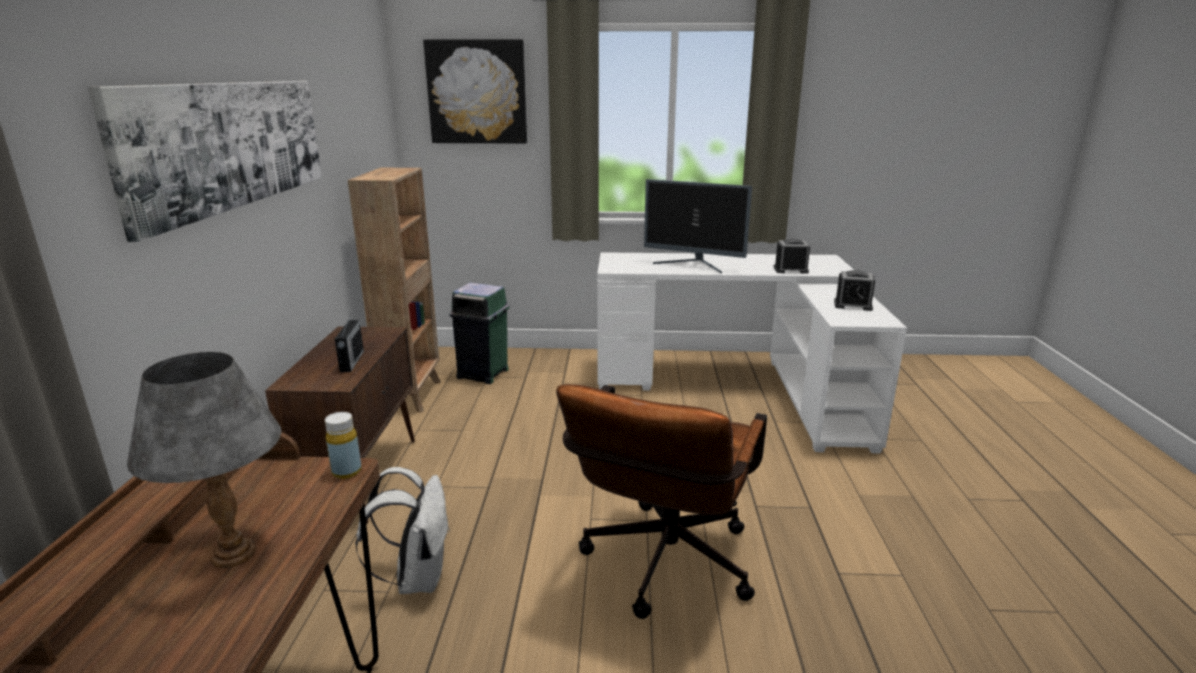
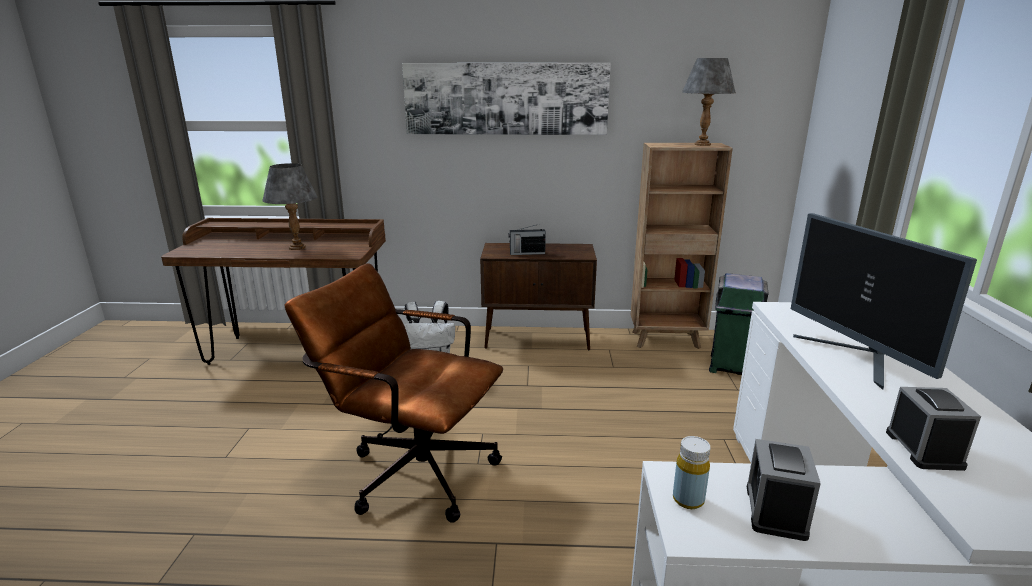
camera: 90 degrees right, 0 degrees up
yellow bottle [325,412,362,479] -> yellow bottle moved to [673,436,710,509]
picture [423,39,527,144] -> none
monitor [644,179,752,273] -> monitor turned 45 degrees counterclockwise [791,213,977,390]
none -> grey table lamp [682,58,736,146]

